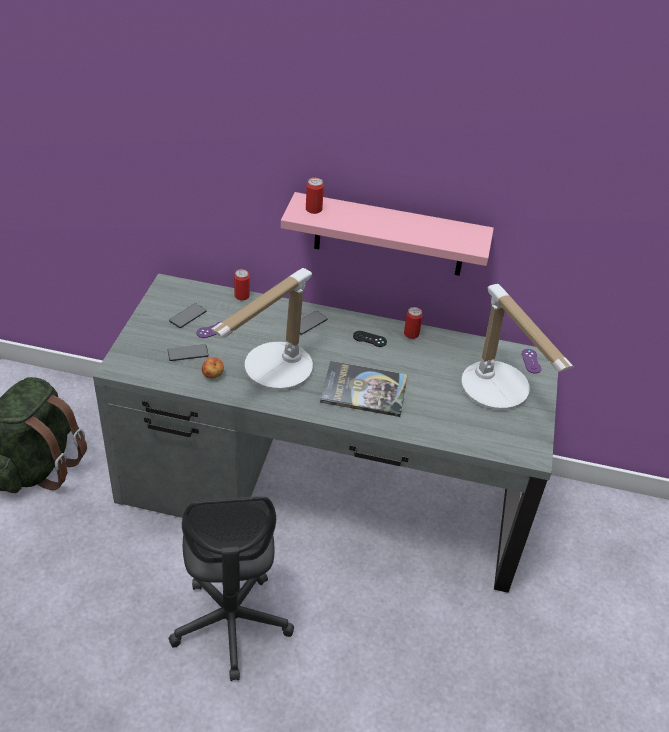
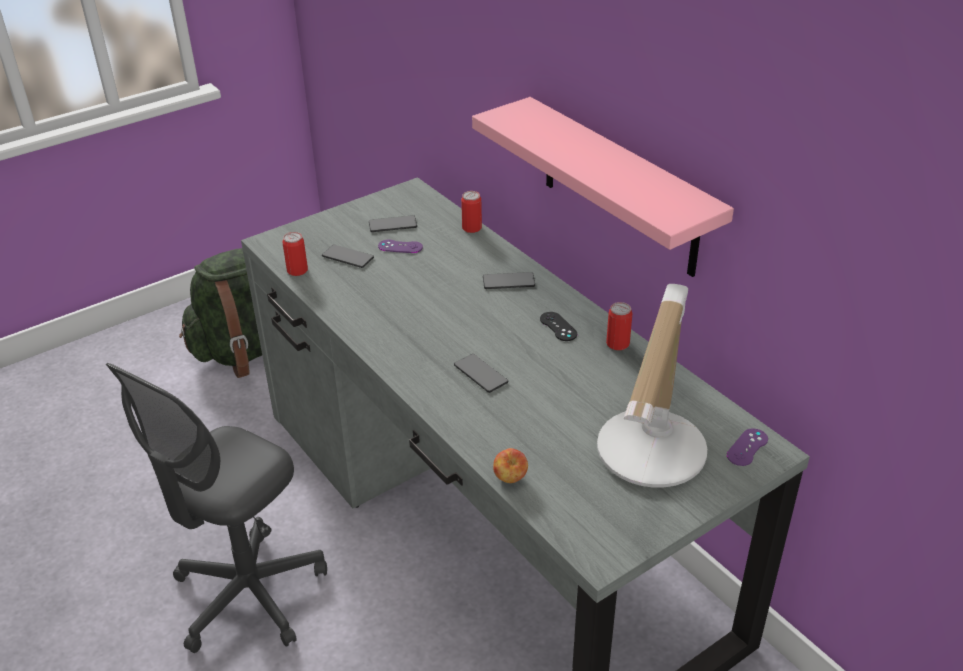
camera: 45 degrees right, 5 degrees down
apple [202,357,224,379] -> apple moved to [493,448,528,483]
table lamp [210,268,313,390] -> none
can [306,178,324,214] -> can moved to [283,232,308,276]
book [320,361,407,417] -> phone [454,354,508,393]

